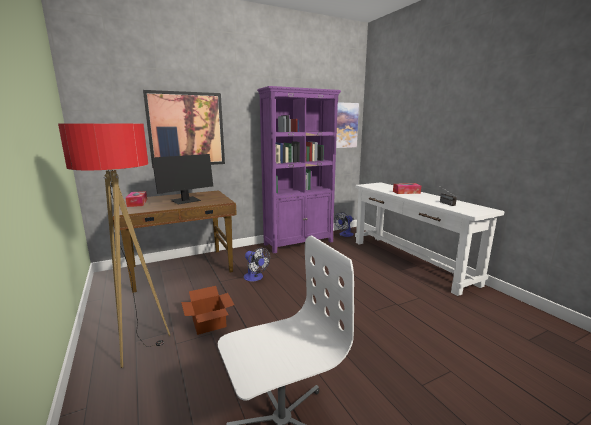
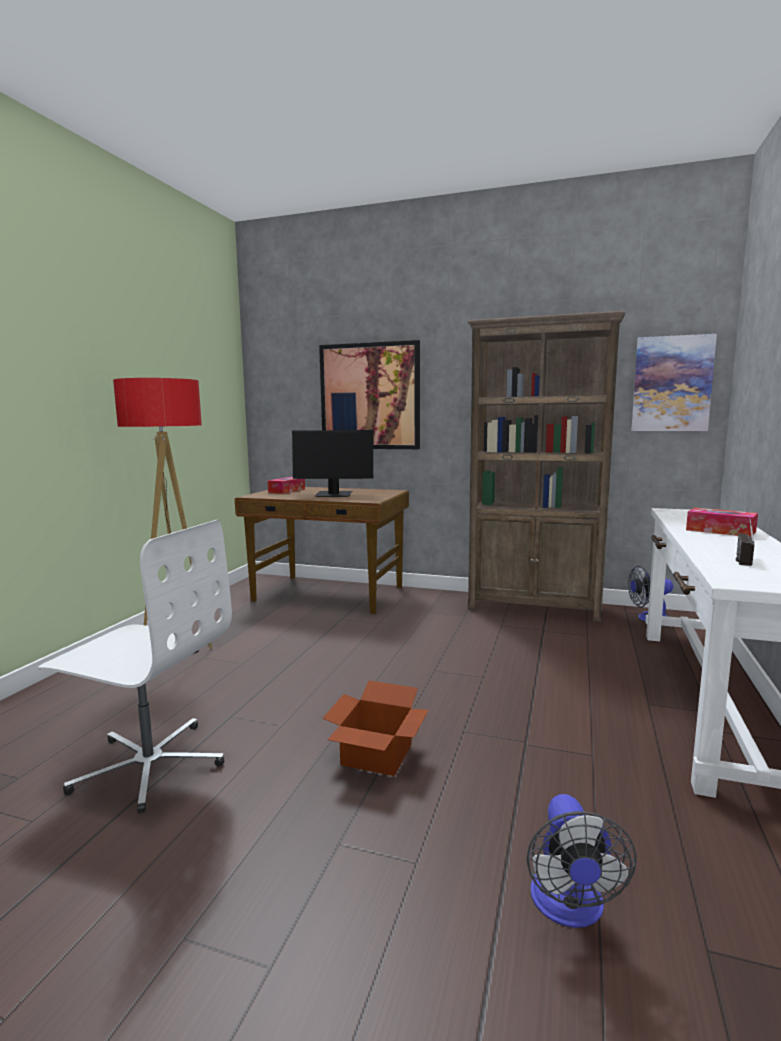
camera: 45 degrees right, 5 degrees down
cardboard box [181,286,234,335] -> cardboard box moved to [322,680,429,776]
fan [244,248,270,281] -> fan moved to [527,794,637,928]
purple bookcase [257,86,341,253] -> brown bookcase [468,311,625,622]

